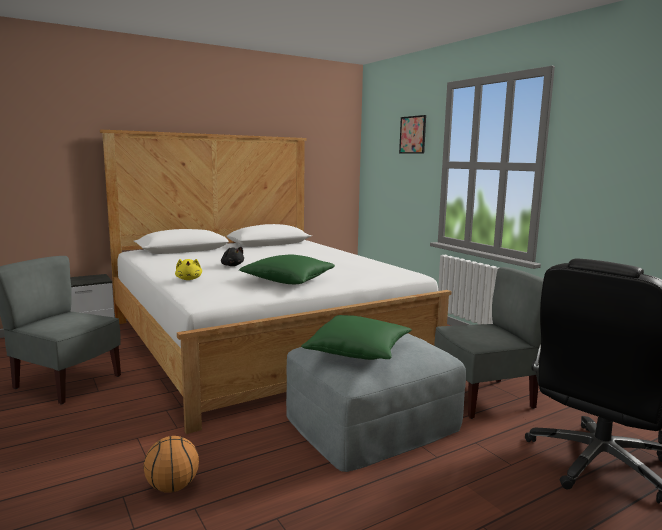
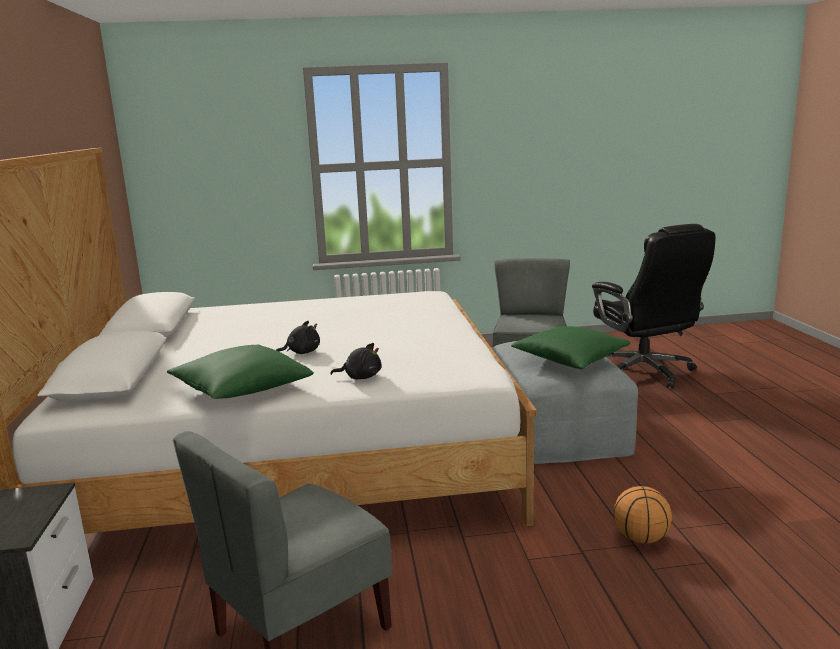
camera: 65 degrees left, 5 degrees up
yellow plush toy [175,259,202,280] -> black plush toy [330,343,382,379]
green pillow [239,254,335,284] -> green pillow moved to [167,345,314,399]
picture [399,115,426,154] -> none

